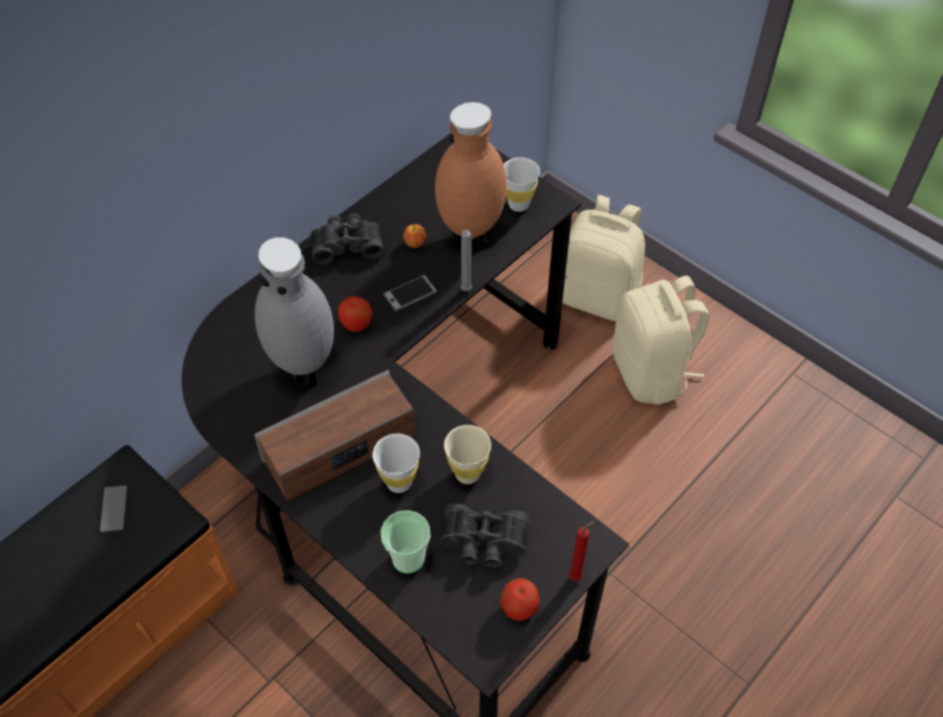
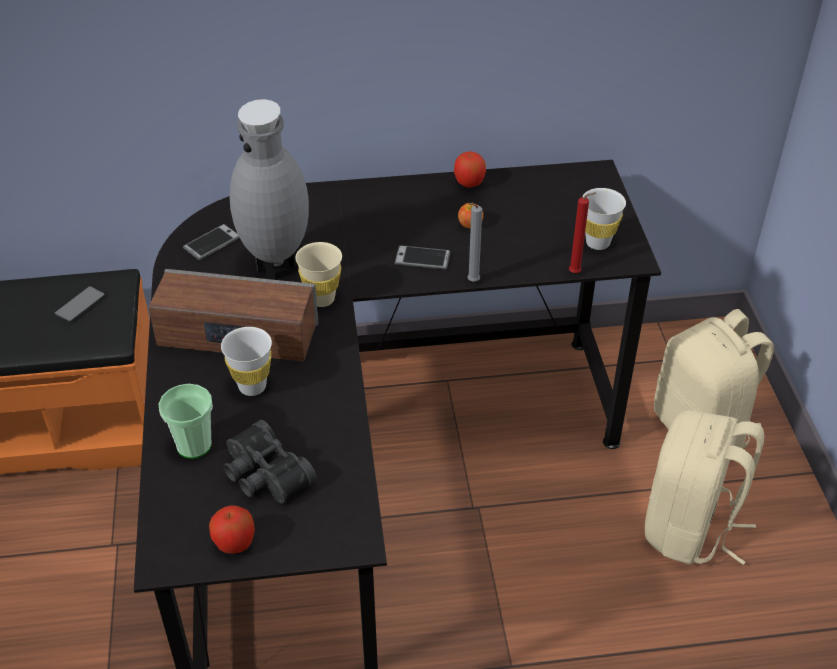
camera: 40 degrees right, 10 degrees down
black binoculars [310,214,384,265] -> none
apple [338,296,372,332] -> apple moved to [454,151,486,188]
brown vase [435,102,507,248] -> none
beige cup [444,425,491,484] -> beige cup moved to [295,242,342,307]
red candle [569,521,595,582] -> red candle moved to [569,193,596,273]
none -> phone [183,224,240,260]

